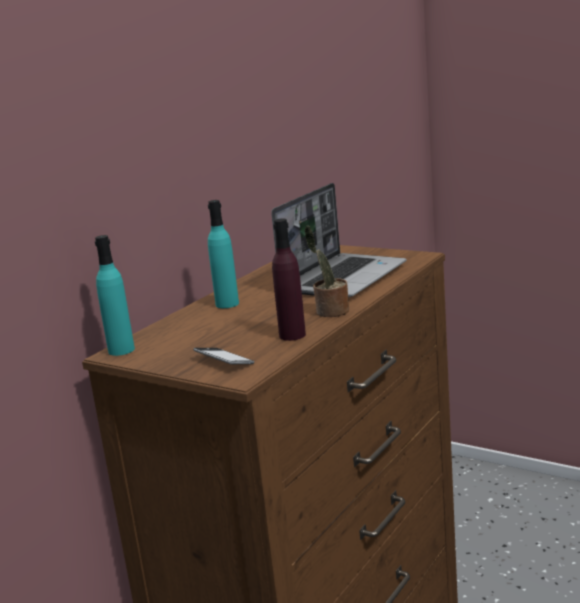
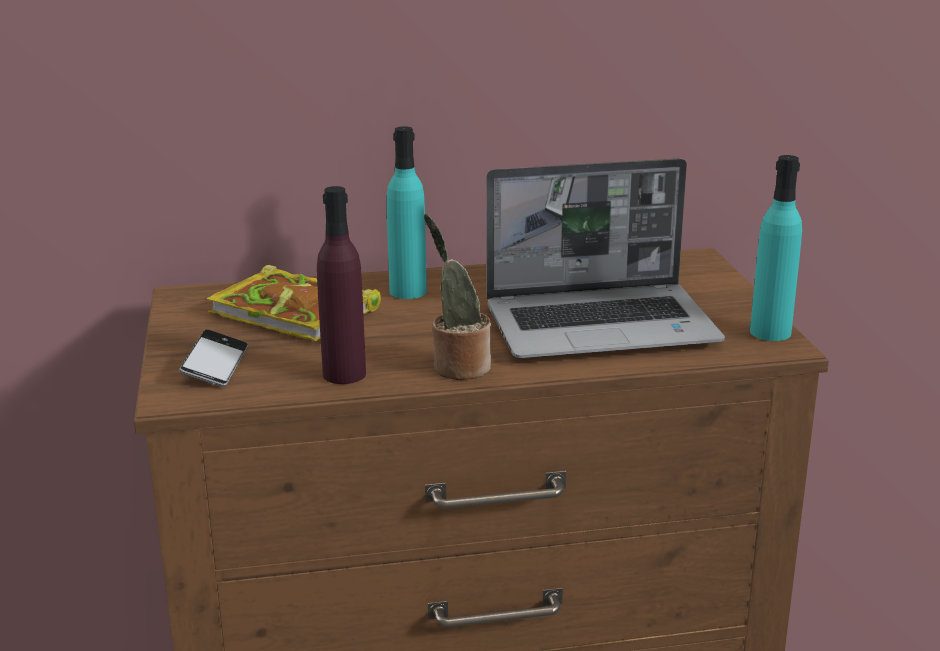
camera: 45 degrees right, 5 degrees up
turquoise bottle [95,235,135,356] -> turquoise bottle moved to [750,155,802,341]
none -> book [207,265,381,341]

